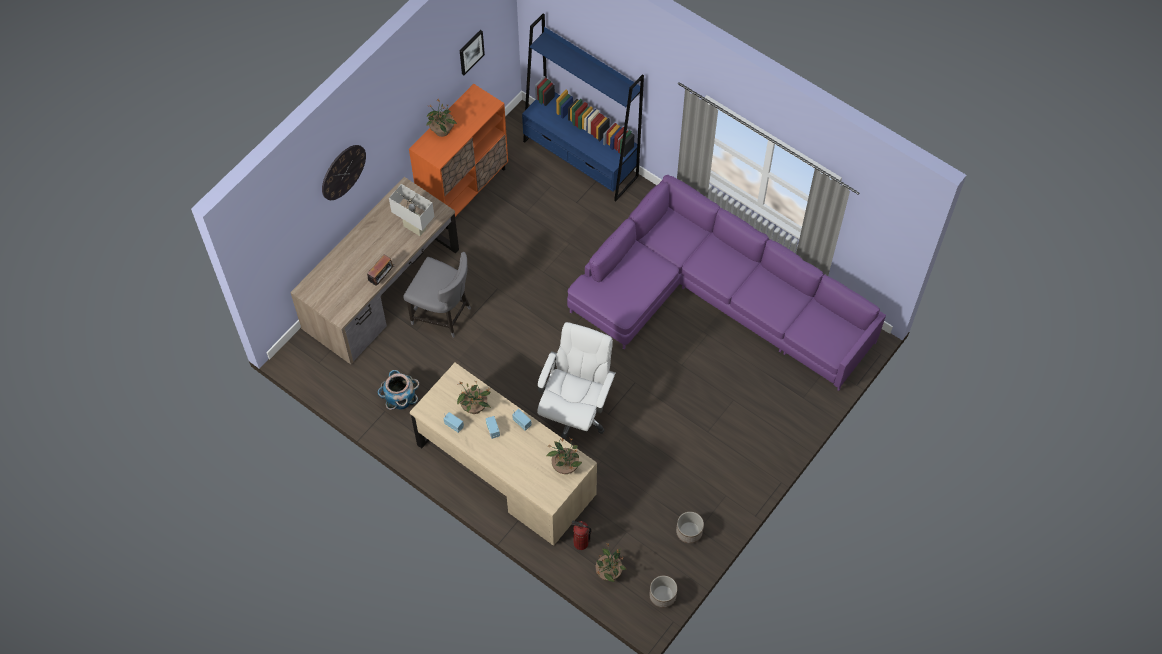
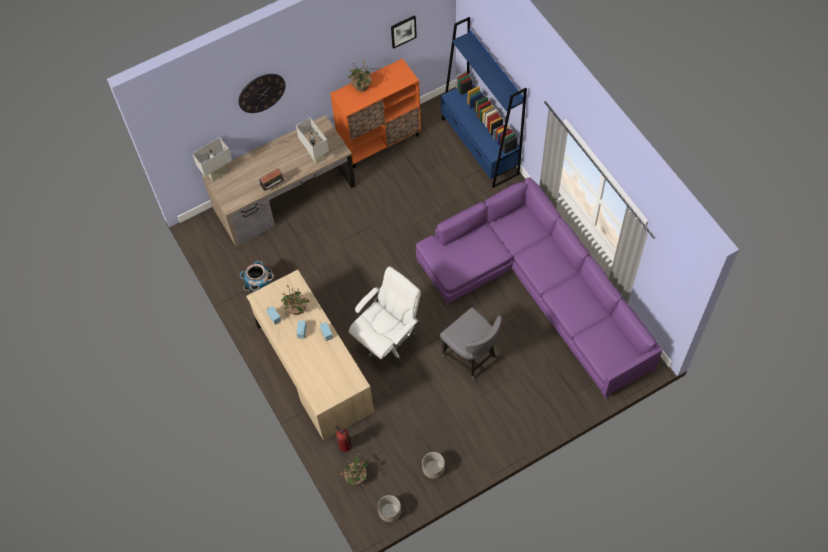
camera: 25 degrees right, 0 degrees up
grey chair [403,252,471,338] -> grey chair moved to [440,307,501,380]
potted plant [546,438,582,474] -> none
none -> white table lamp [192,137,232,181]

